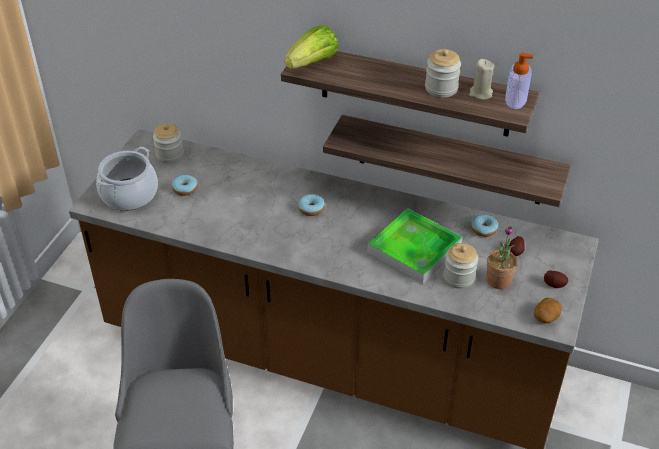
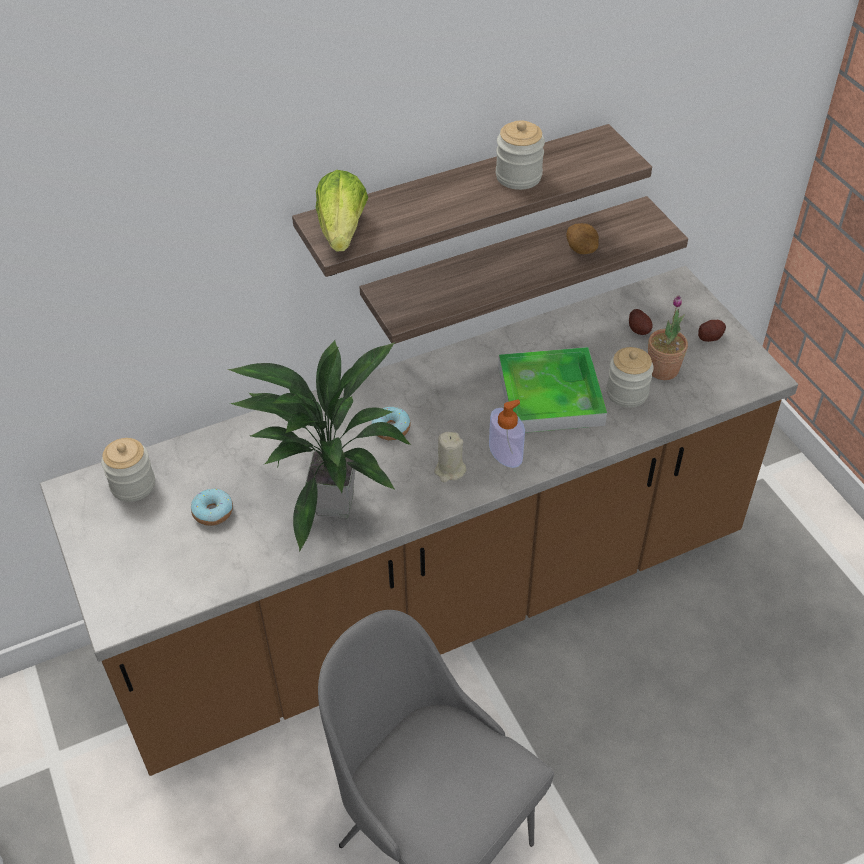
camera: 45 degrees left, 5 degrees up
cooking pot [96,147,158,211] -> none
beige candle [469,59,495,100] -> beige candle moved to [434,432,466,482]
donut [471,214,498,237] -> none
soap dispenser [505,53,533,109] -> soap dispenser moved to [489,400,525,468]
potato [534,298,562,323] -> potato moved to [567,223,599,254]
none -> potted plant [228,340,411,552]

